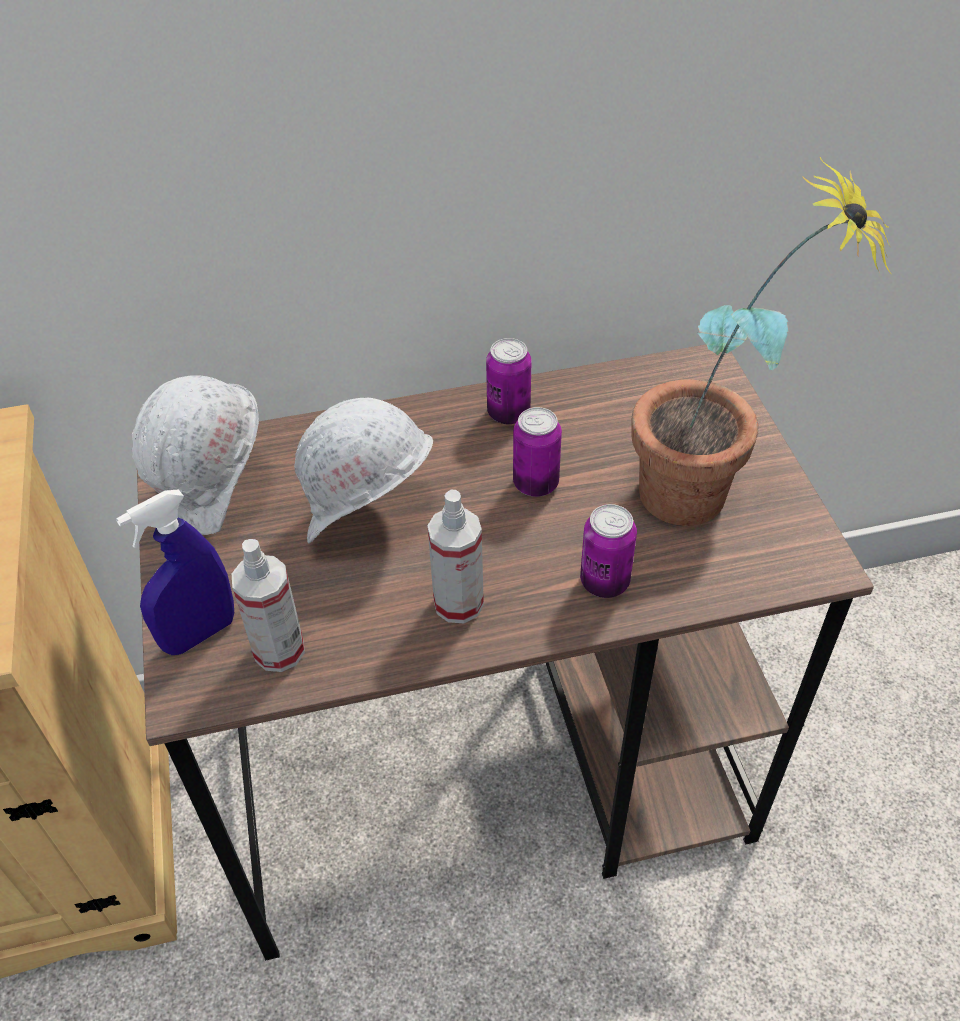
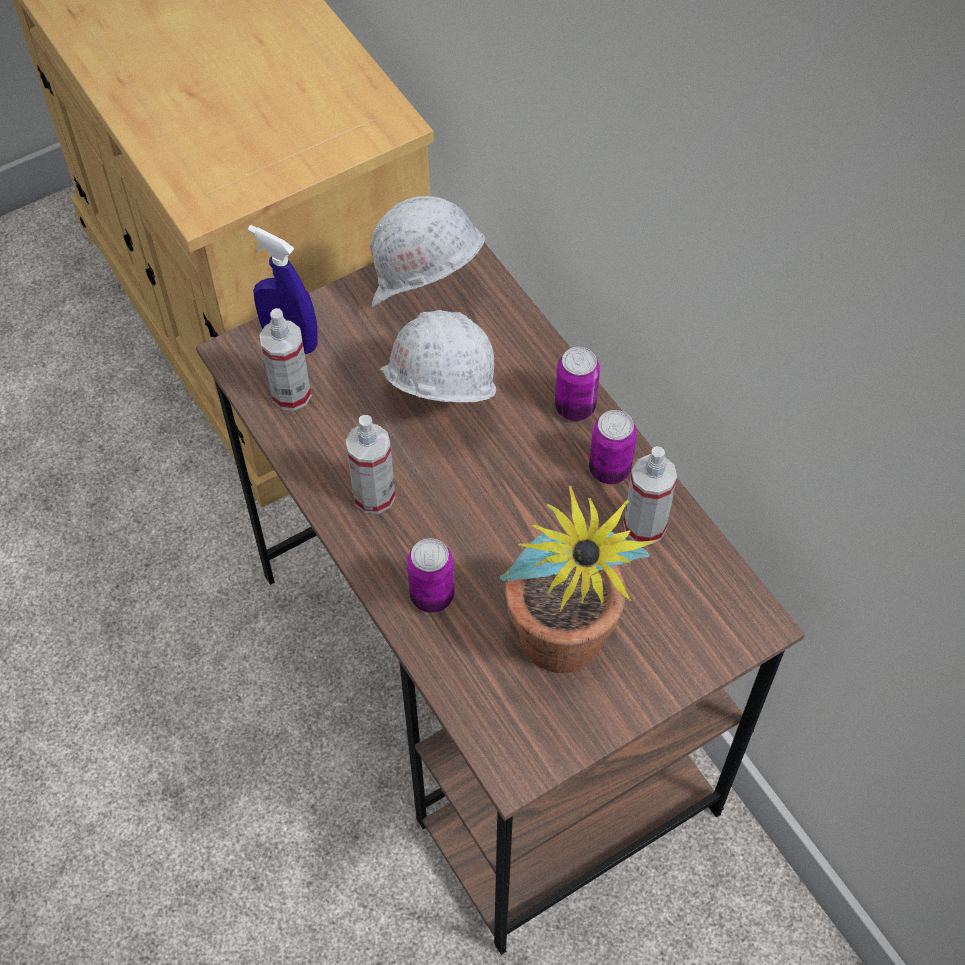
camera: 70 degrees right, 10 degrees up
can [513,407,562,497] -> can moved to [555,347,600,421]
none -> spray bottle [623,446,677,545]

